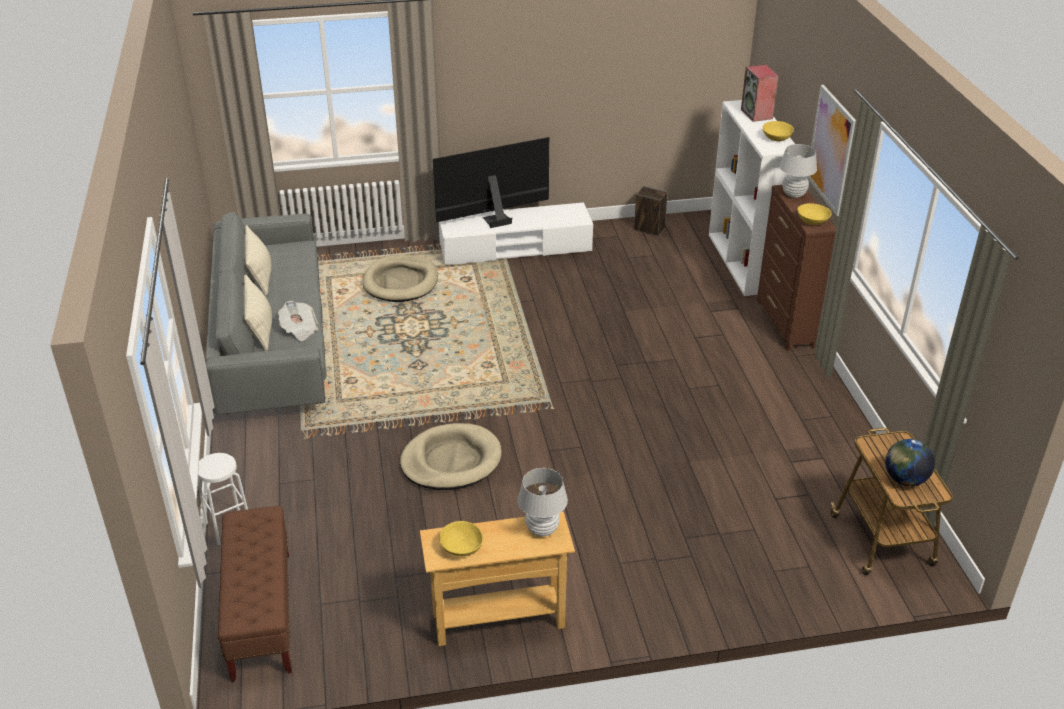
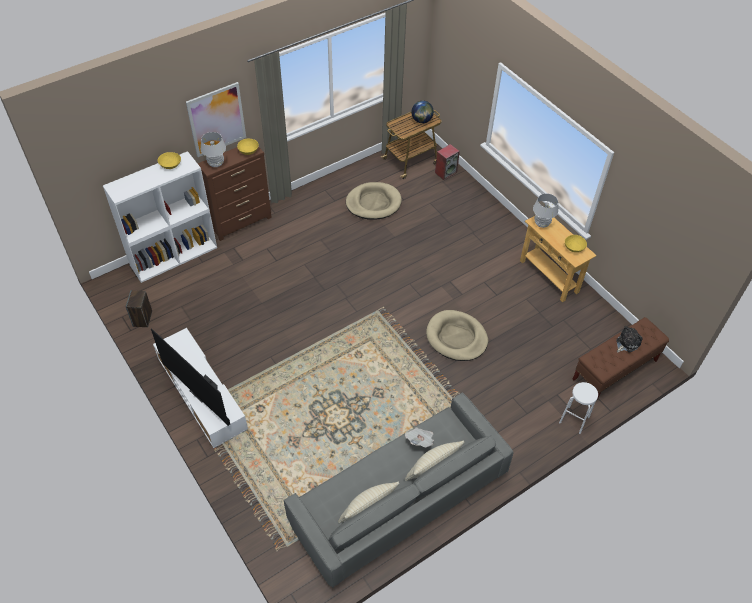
camera: 115 degrees left, 15 degrees up
beige dog bed [362,255,438,302] -> beige dog bed moved to [346,182,402,220]
speaker [741,64,779,122] -> speaker moved to [435,144,460,180]
none -> plush toy [616,326,642,353]

